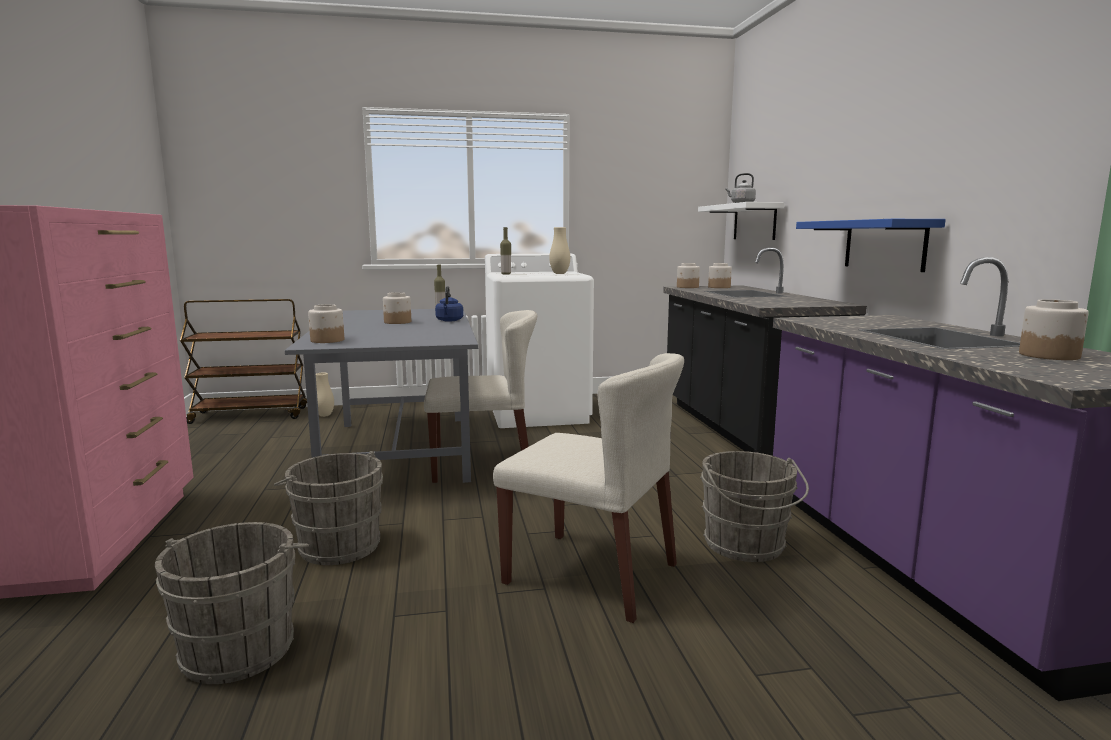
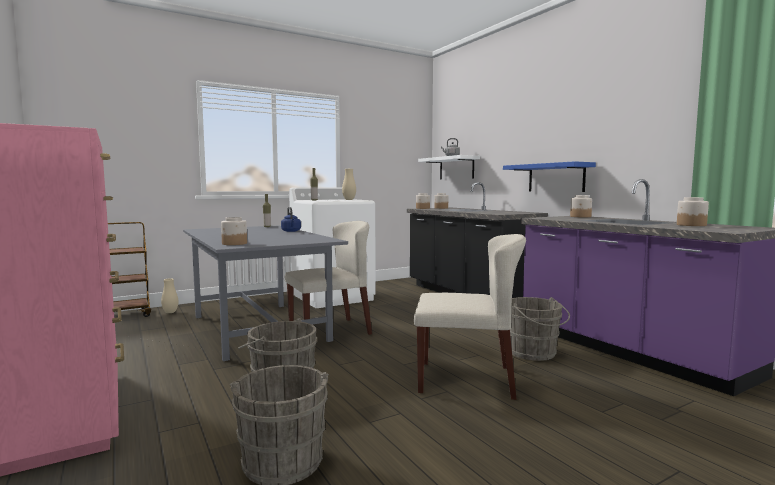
camera: 20 degrees left, 5 degrees down
jar [383,292,411,324] -> jar moved to [570,195,592,217]

